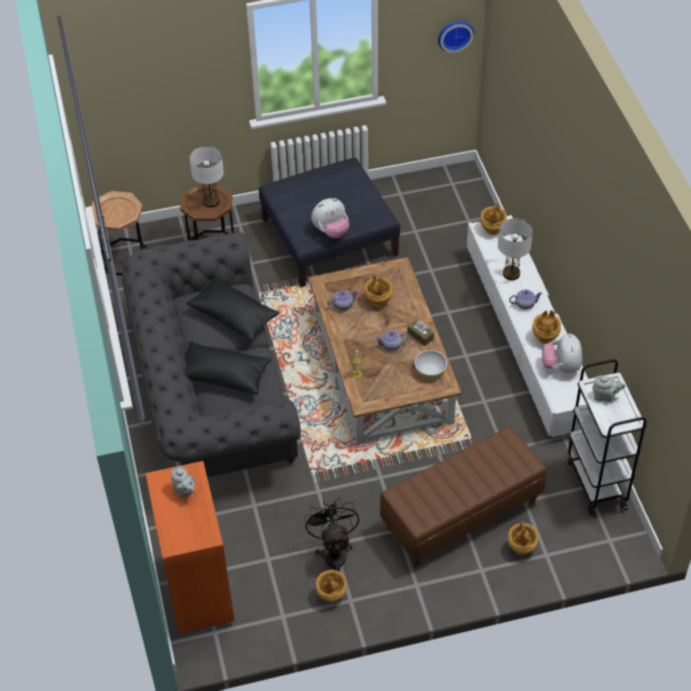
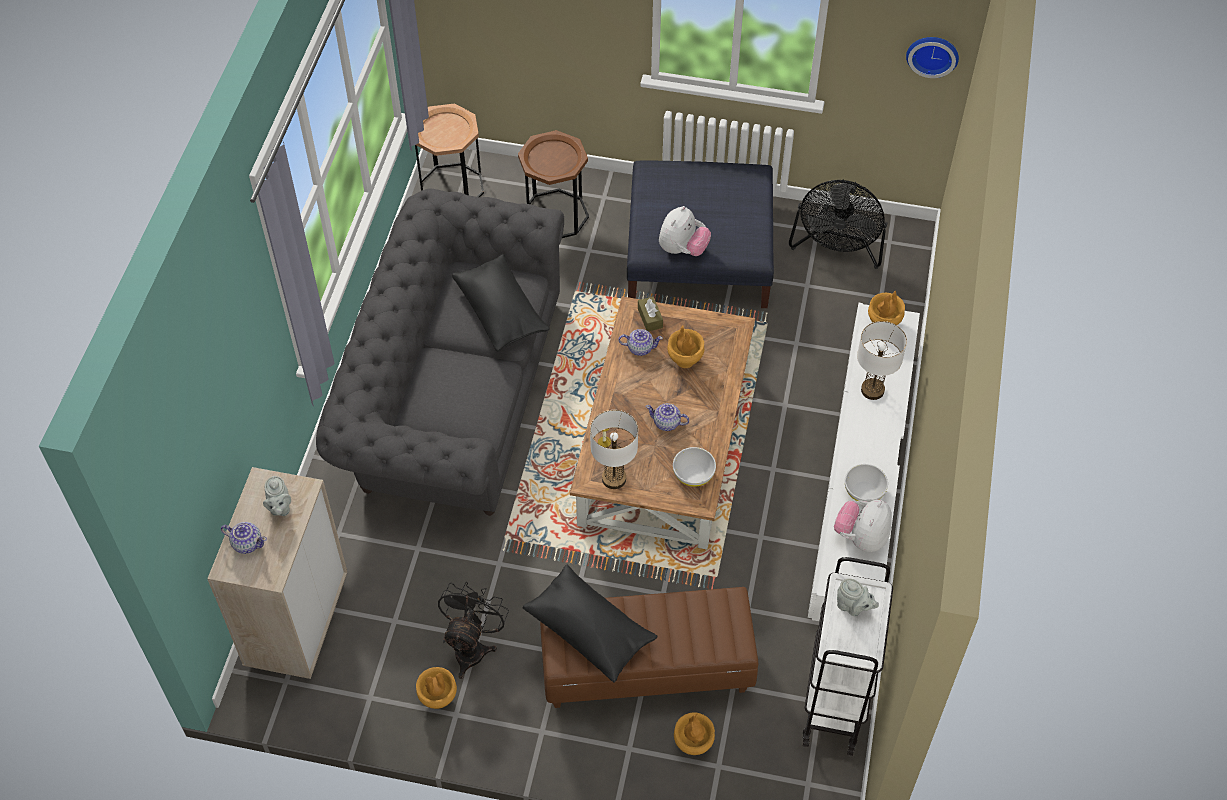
camera: 25 degrees right, 5 degrees up
orange cabinet [146,461,235,634] -> beige cabinet [207,467,347,679]
black pillow [184,342,271,395] -> black pillow moved to [522,565,658,682]
table lamp [190,146,224,208] -> table lamp moved to [590,410,638,489]
plush toy [311,198,349,238] -> plush toy turned 60 degrees counterclockwise [659,206,711,256]
brown tissue box [408,319,434,346] -> brown tissue box moved to [638,297,663,331]
teapot [509,289,543,310] -> teapot moved to [221,522,267,554]
brown vase [532,310,561,344] -> white bowl [845,464,888,502]
none -> black fan [789,180,887,269]

